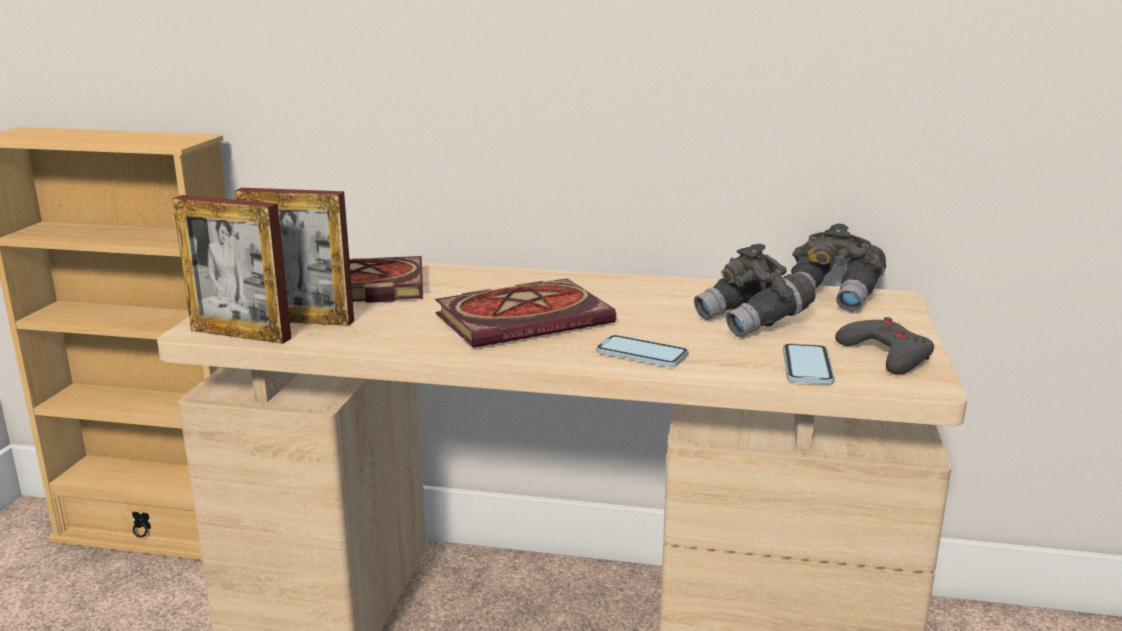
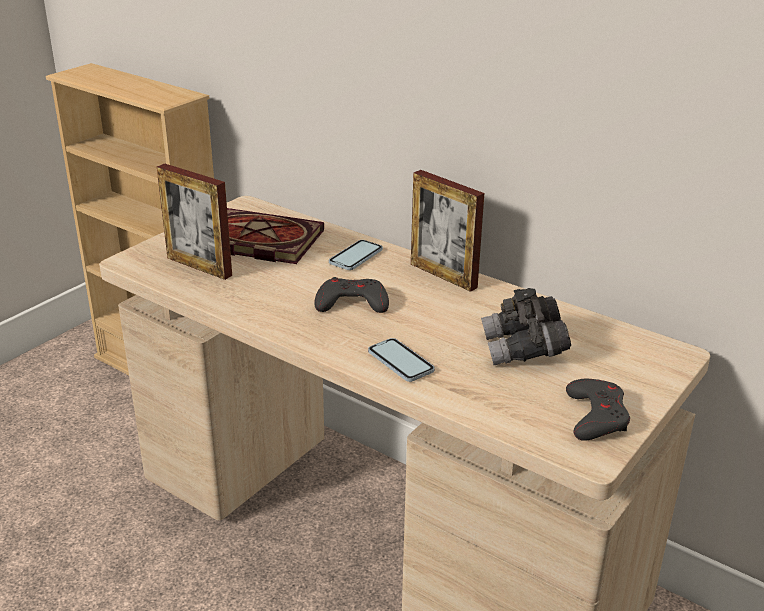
camera: 25 degrees right, 10 degrees up
picture frame [172,195,291,344] -> picture frame moved to [411,170,484,292]
book [435,278,616,348] -> grey game controller [315,277,389,313]
phone [783,343,835,384] -> phone moved to [329,240,383,270]
grey binoculars [791,224,886,312] -> none

